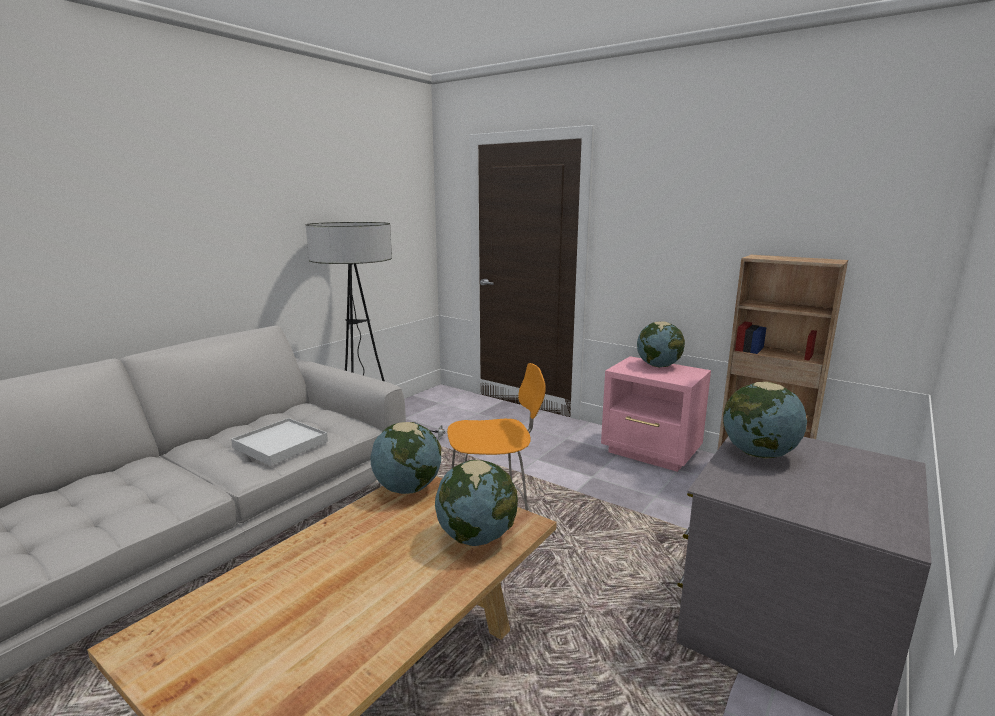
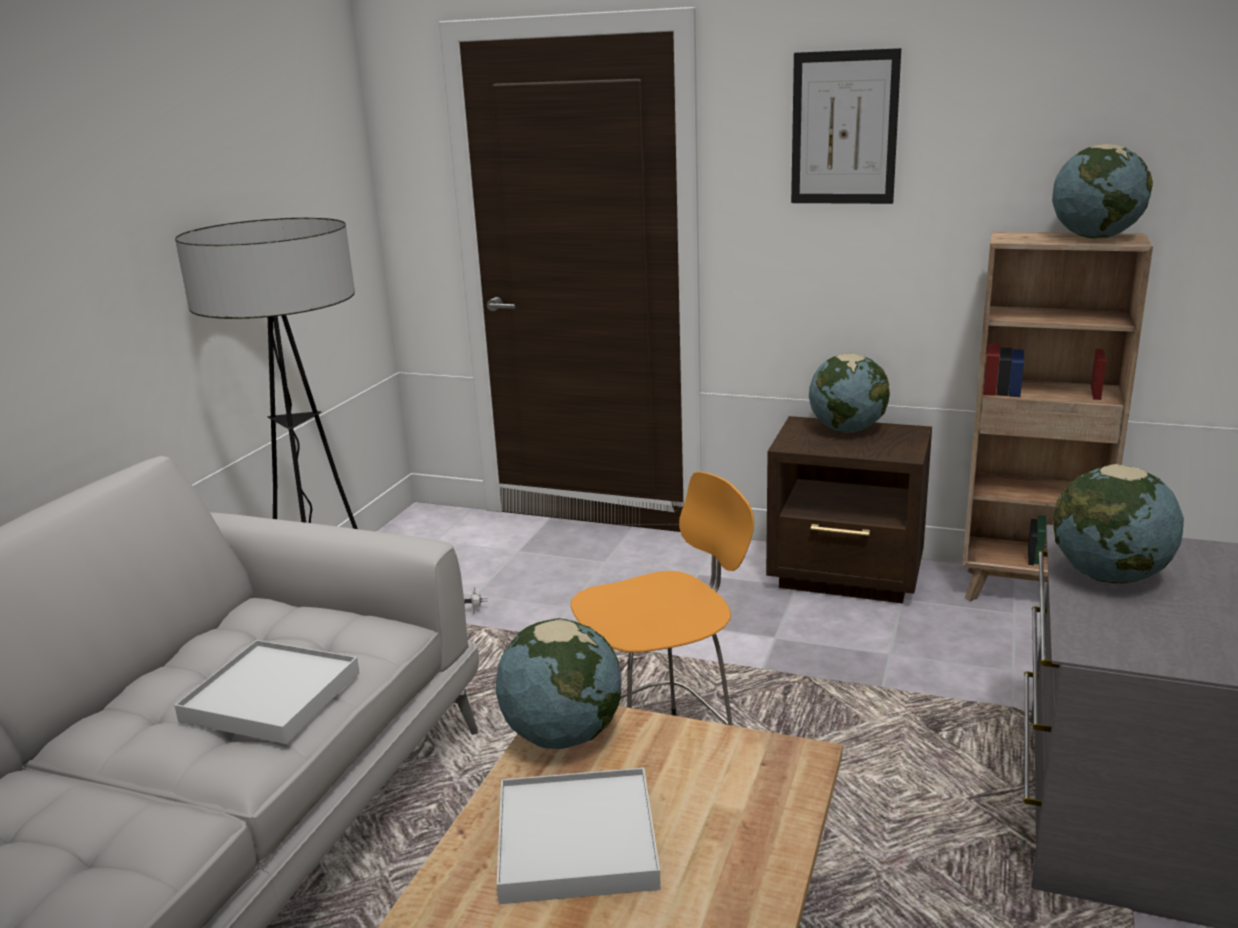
camera: 15 degrees left, 5 degrees up
globe [435,460,518,546] -> globe moved to [1052,144,1153,239]
pink nightstand [601,356,711,472] -> brown nightstand [766,416,932,603]
none -> white tray [497,768,661,904]
none -> picture [791,48,901,204]

